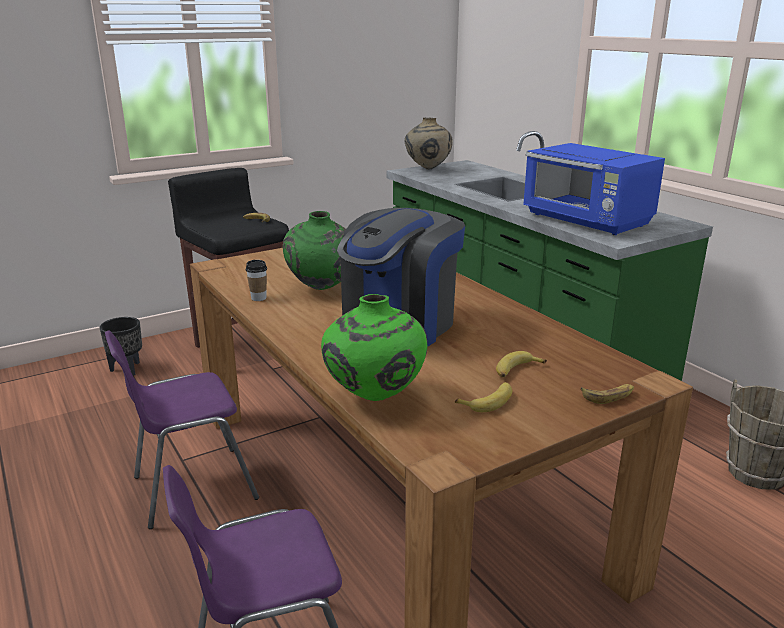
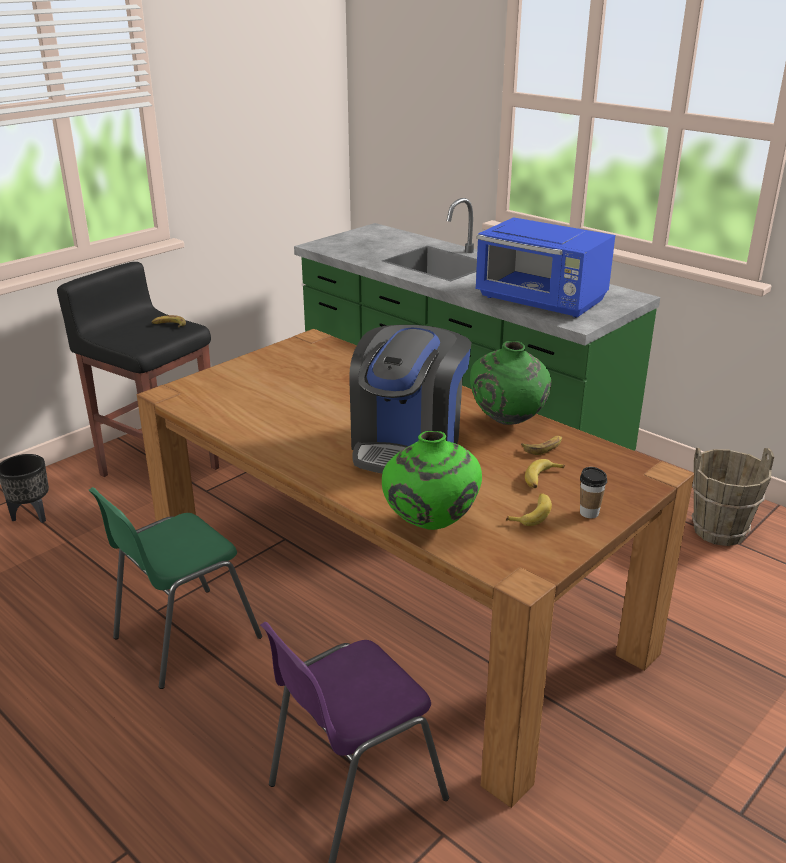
camera: 15 degrees left, 5 degrees up
purple chair [105,330,259,529] -> green chair [89,487,262,689]
cup [246,260,267,301] -> cup moved to [580,467,607,518]
green vase [283,211,346,290] -> green vase moved to [470,341,551,425]
beige vase [405,117,453,170] -> none
banana [581,384,634,404] -> banana moved to [521,436,562,455]

